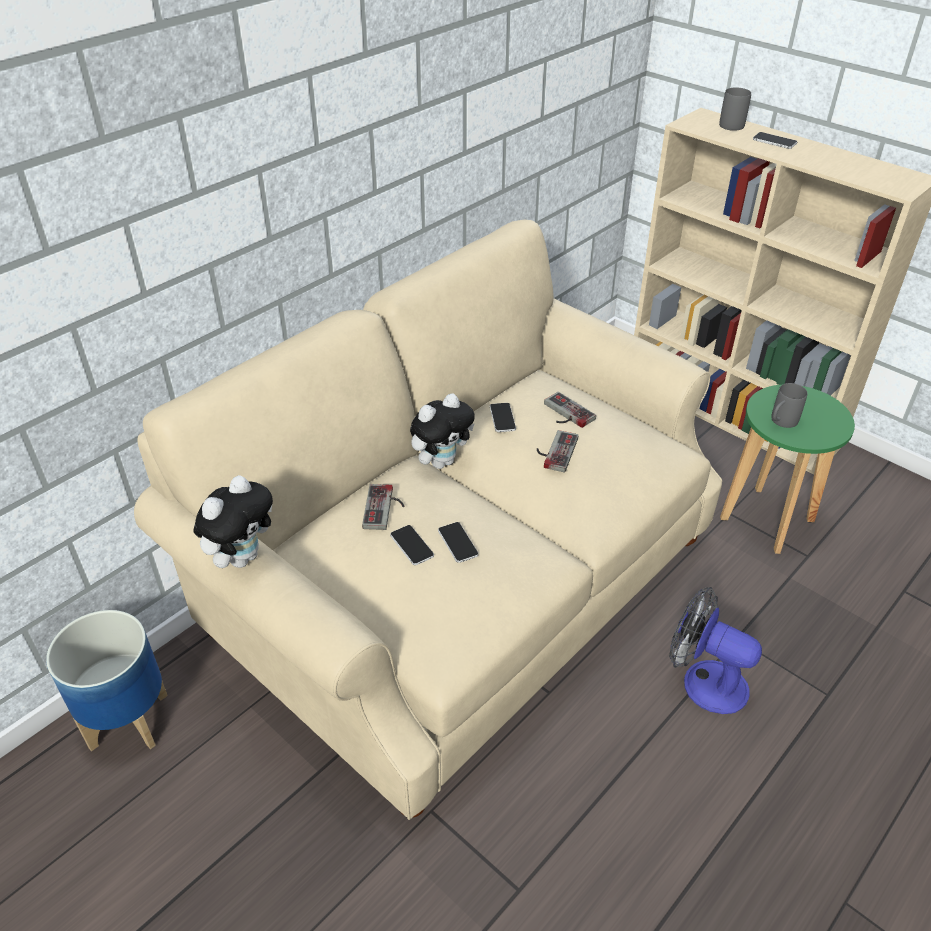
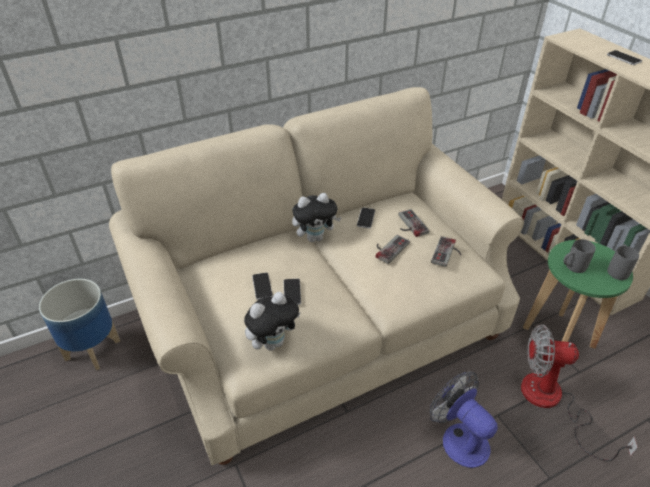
camera: 20 degrees right, 0 degrees up
plush toy [193,475,273,568] -> plush toy moved to [244,292,301,351]
game controller [362,484,404,530] -> game controller moved to [431,236,461,267]
grey mug [719,88,751,131] -> grey mug moved to [607,244,639,280]
none -> fan [521,325,638,461]

